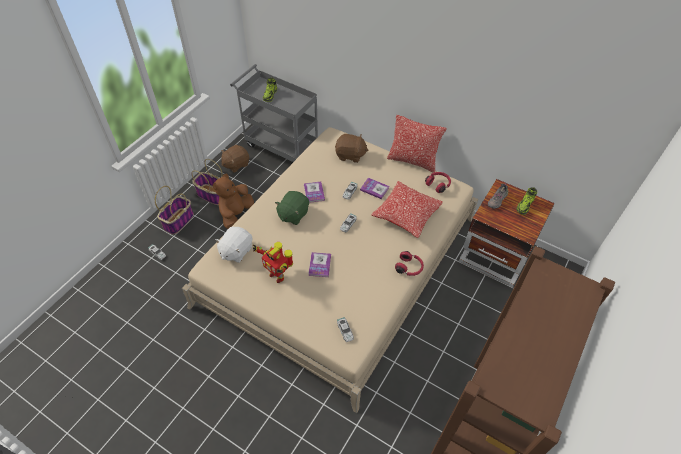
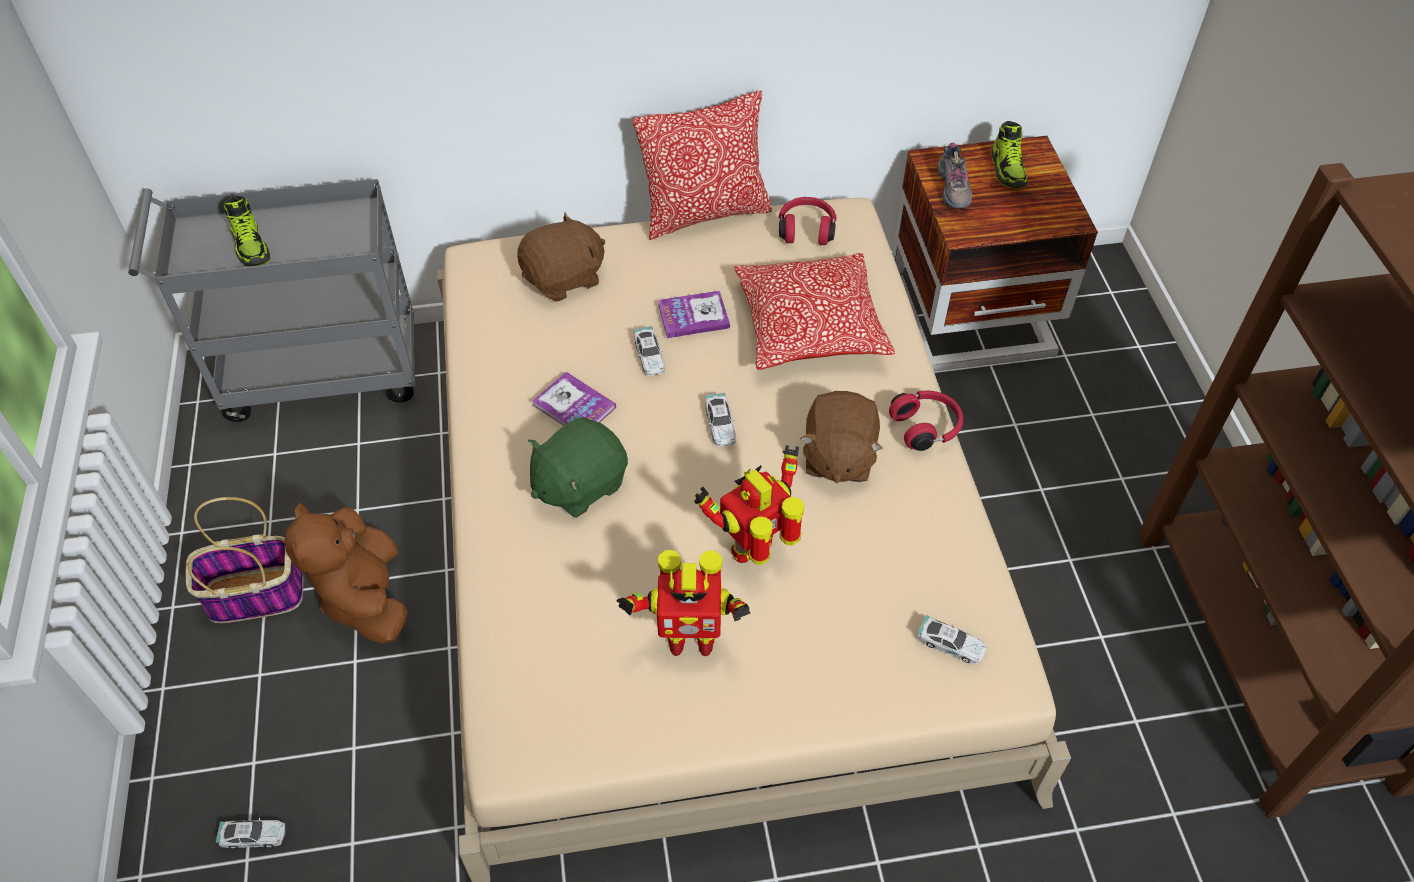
camera: 40 degrees left, 0 degrees up
basket [155,186,194,235] -> none
white plush toy [215,227,252,263] -> none
brown plush toy [221,145,249,173] -> brown plush toy moved to [800,391,883,483]
green plush toy [275,191,309,225] -> green plush toy turned 60 degrees clockwise [528,418,628,518]
book [309,252,331,277] -> toy robot [694,445,804,565]

